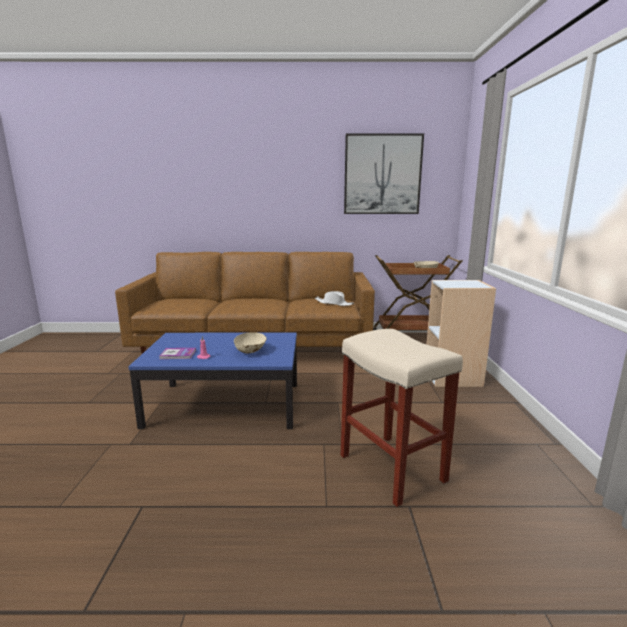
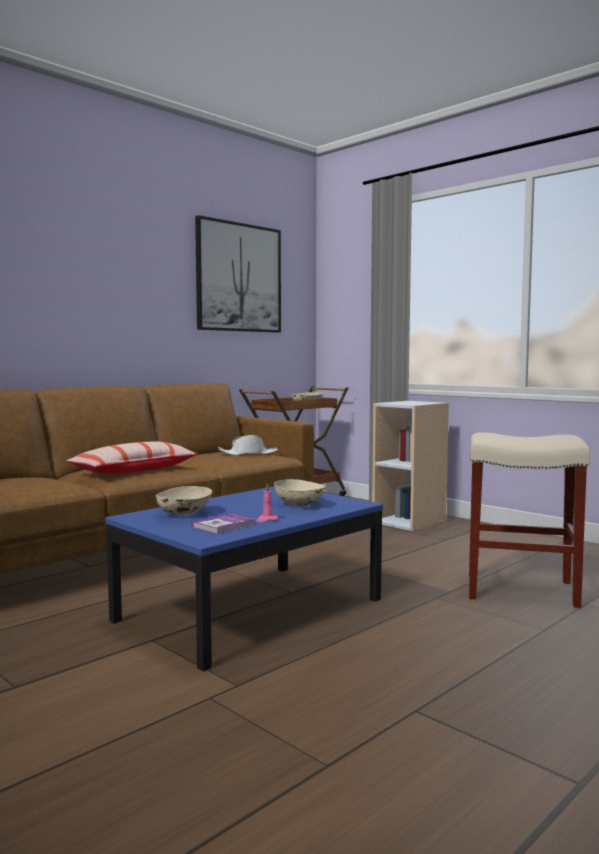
camera: 45 degrees left, 10 degrees down
none -> pillow [67,441,198,474]
none -> beige bowl [156,486,212,515]

